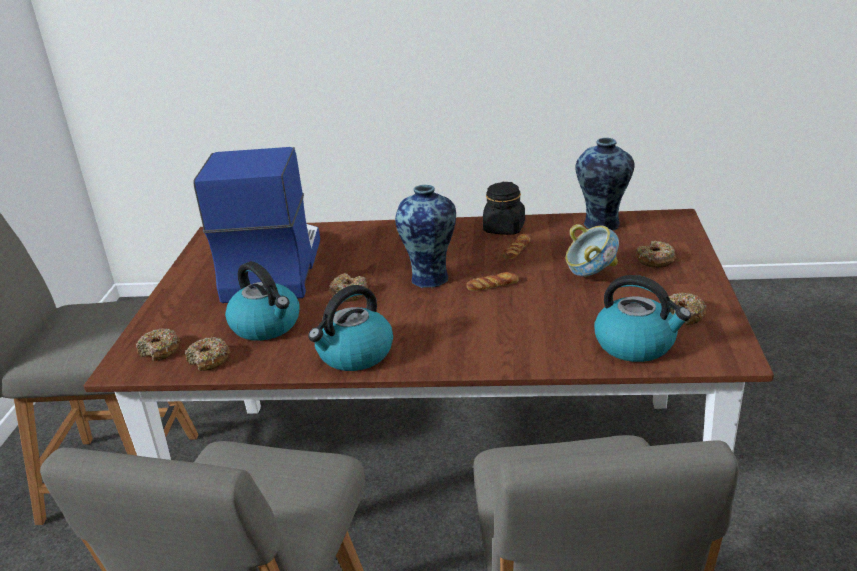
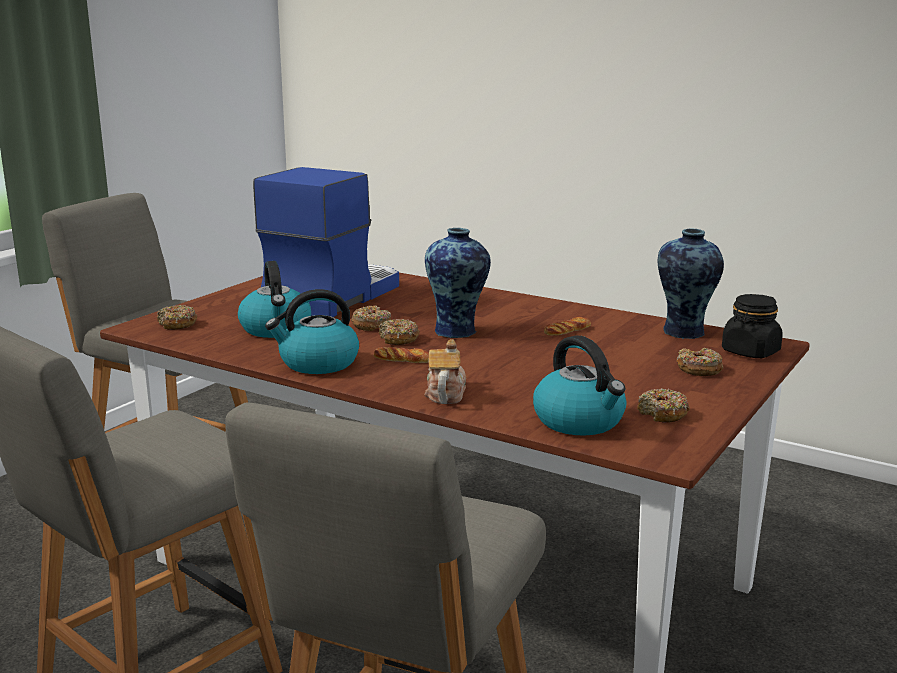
camera: 25 degrees right, 10 degrees down
donut [185,337,230,371] -> donut moved to [379,319,420,345]
bread [466,272,519,291] -> bread moved to [374,347,429,363]
black jar [483,182,525,235] -> black jar moved to [722,294,783,358]
bowl [566,224,619,277] -> none
none -> teapot [425,339,466,404]

